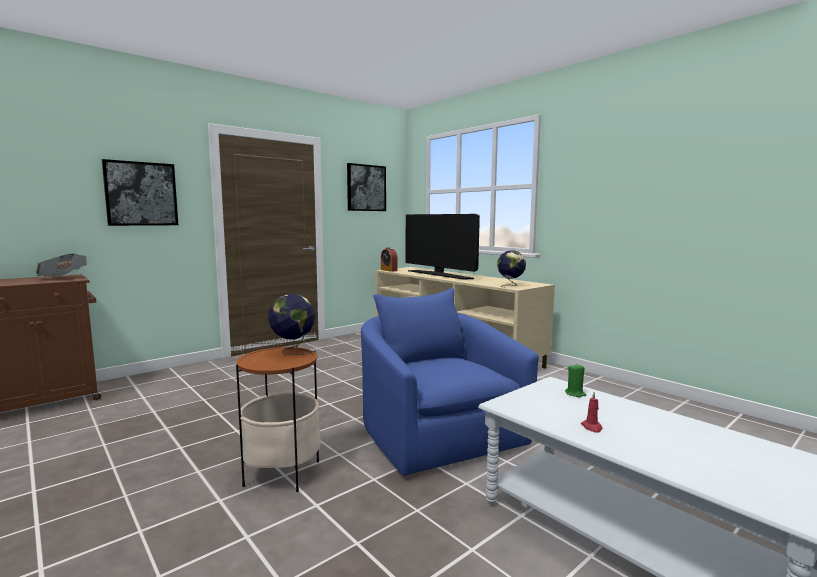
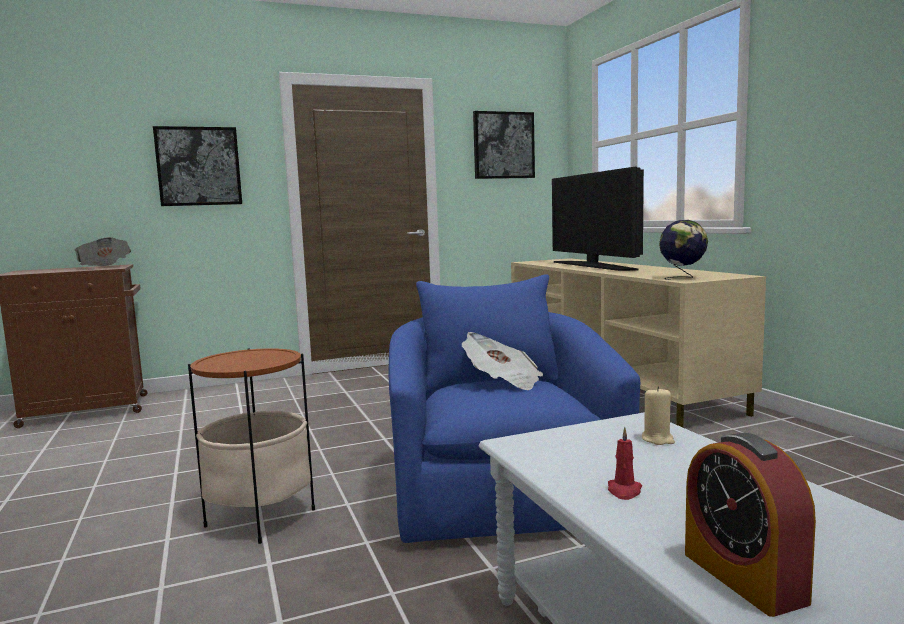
camera: 20 degrees right, 0 degrees up
globe [268,294,315,355] -> none
alarm clock [381,247,398,272] -> alarm clock moved to [685,433,816,617]
green candle [565,364,586,397] -> beige candle [642,386,675,445]
none -> newspaper [462,332,543,390]

